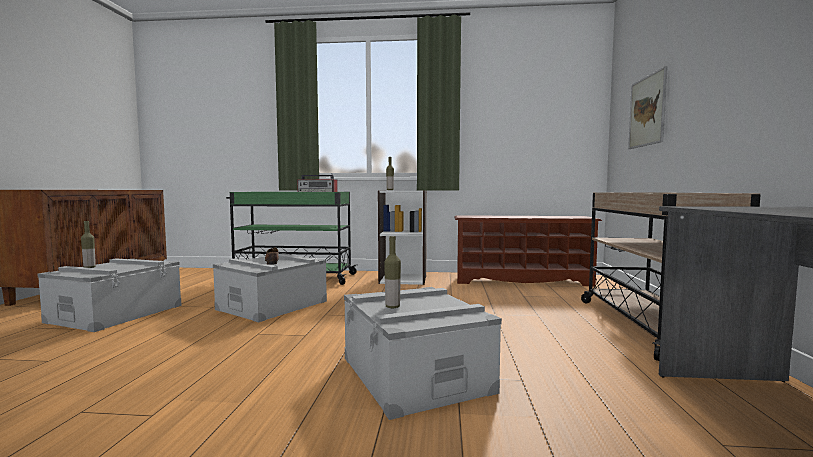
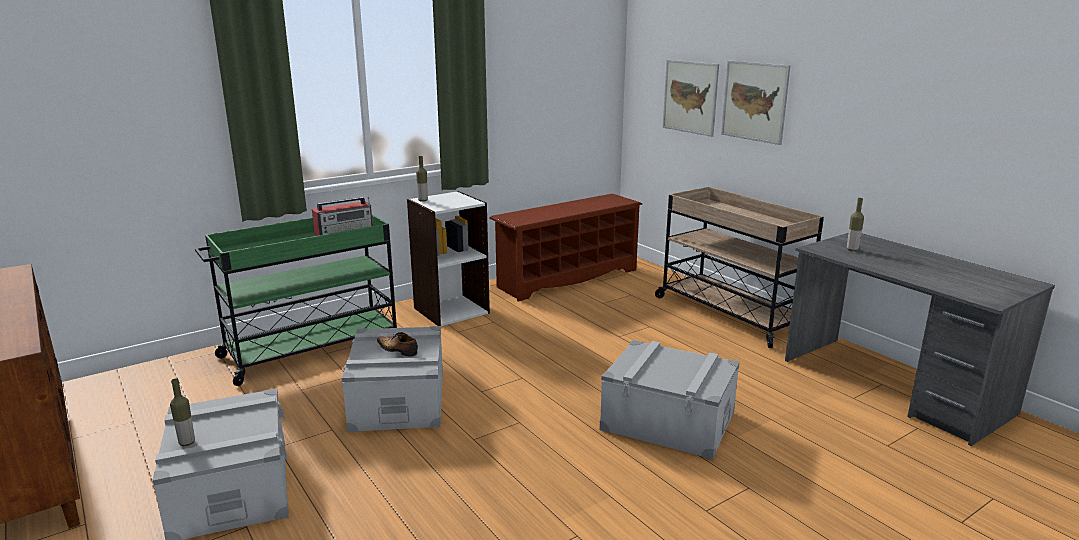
camera: 40 degrees left, 15 degrees up
bottle [384,236,401,308] -> bottle moved to [847,198,864,251]
none -> picture [721,60,791,145]

